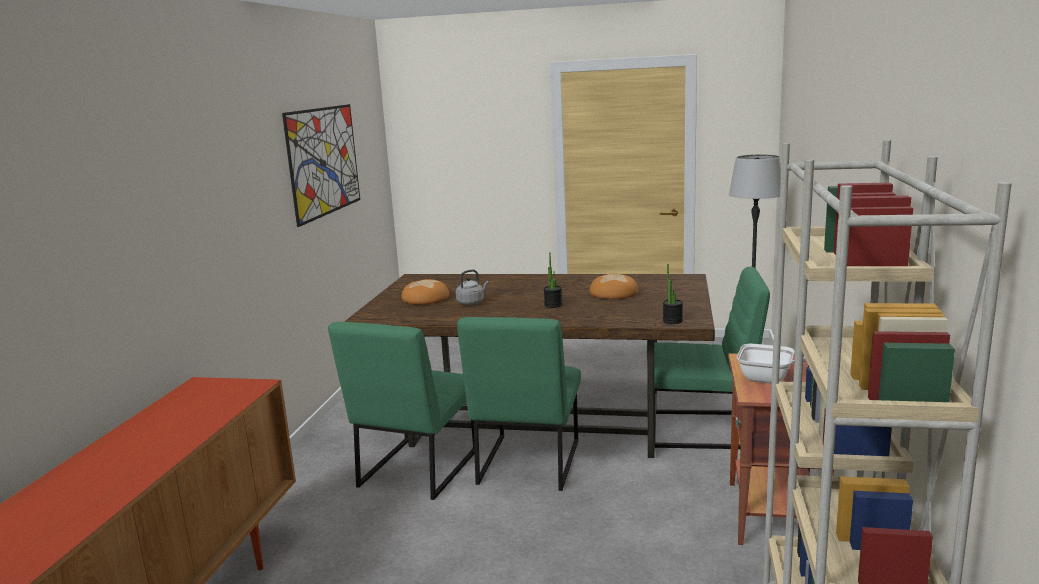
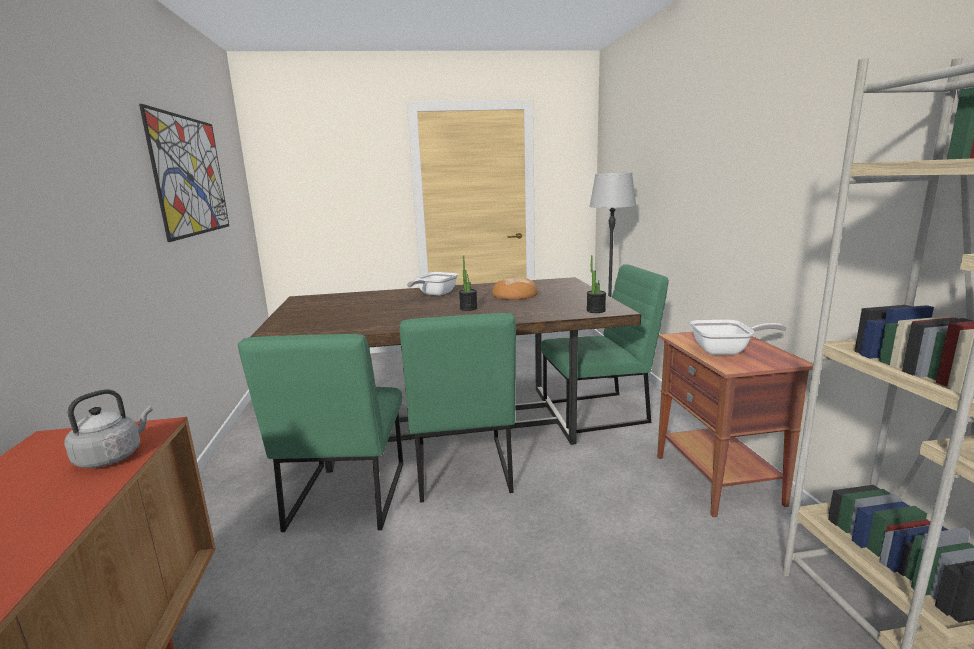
camera: 20 degrees left, 0 degrees up
bread [402,279,450,304] -> none
grey kettle [456,269,489,305] -> grey kettle moved to [64,389,152,468]
none -> frying pan [407,272,458,296]

